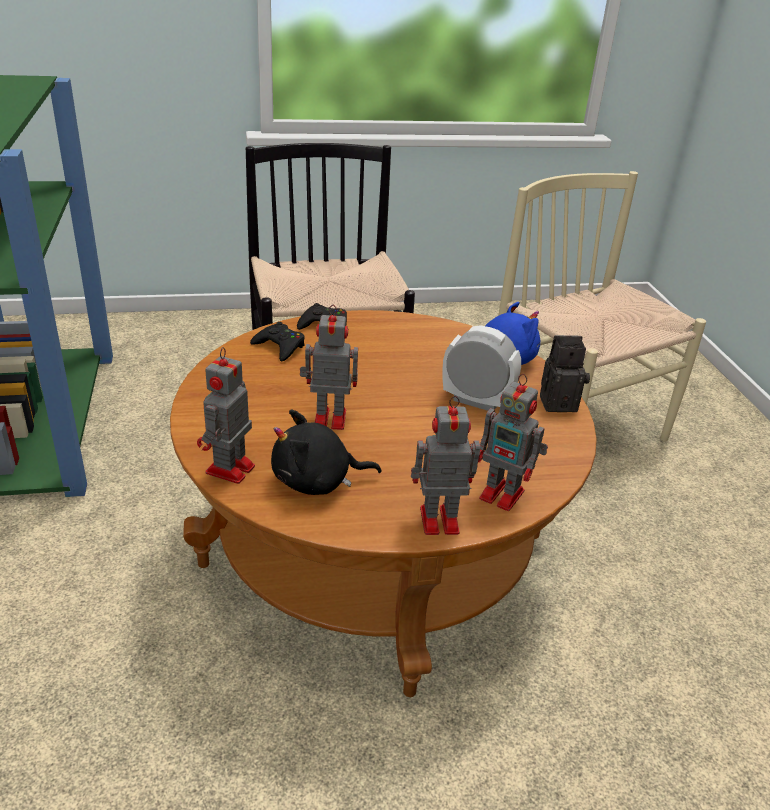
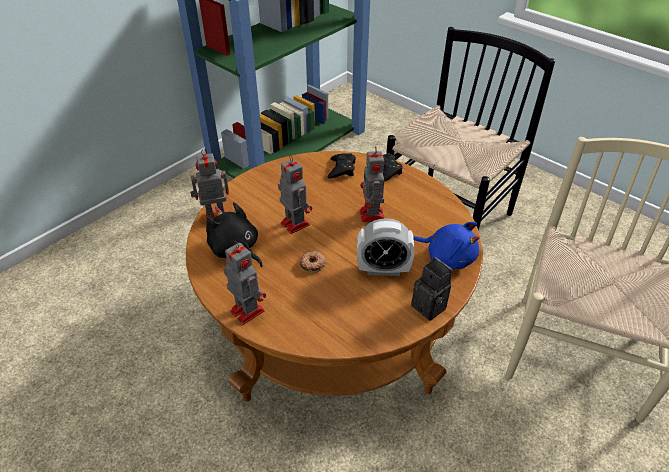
camera: 55 degrees right, 10 degrees up
alarm clock [442,325,521,411] -> alarm clock turned 105 degrees clockwise [357,218,415,276]
toy robot [478,374,548,511] -> toy robot moved to [360,147,385,222]
none -> donut [300,251,326,273]

